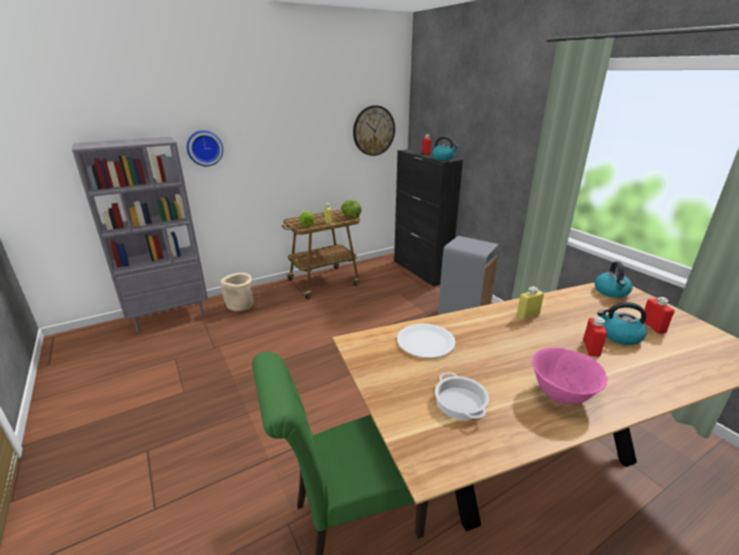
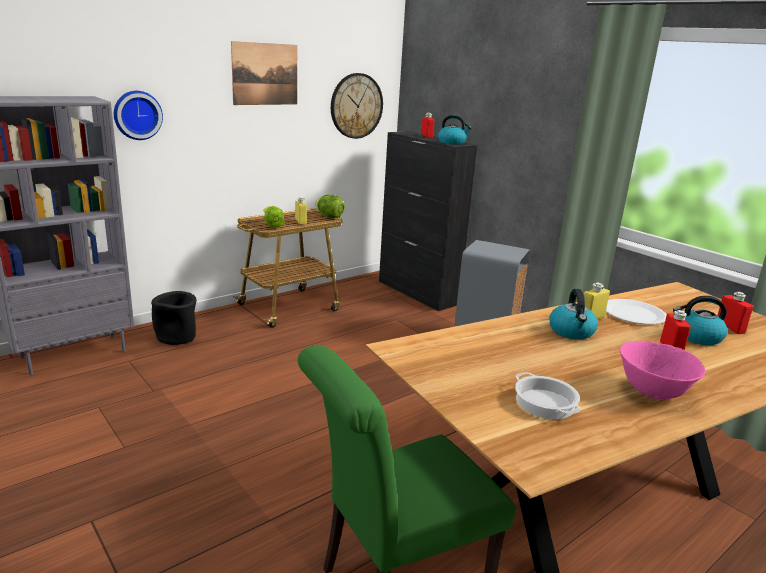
camera: 10 degrees left, 5 degrees down
beige planter [220,273,254,311] -> black planter [151,291,197,345]
white plate [397,324,456,358] -> white plate moved to [606,299,667,325]
kettle [595,262,633,298] -> kettle moved to [549,289,598,340]
none -> picture [231,41,297,105]

